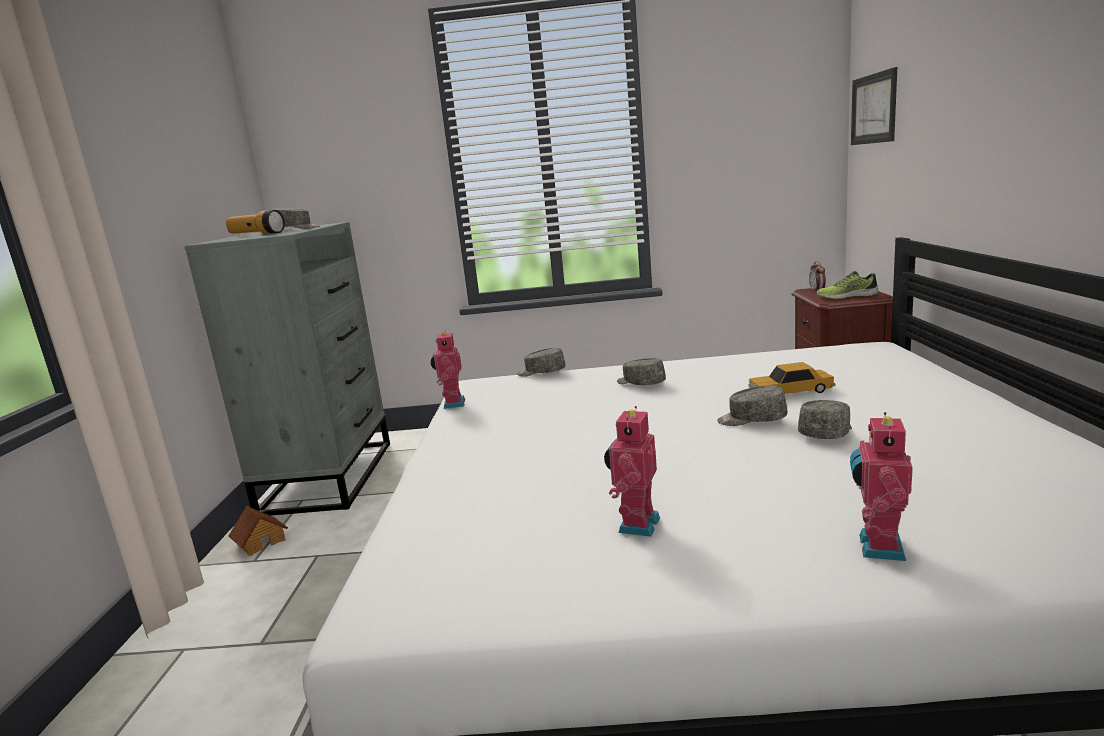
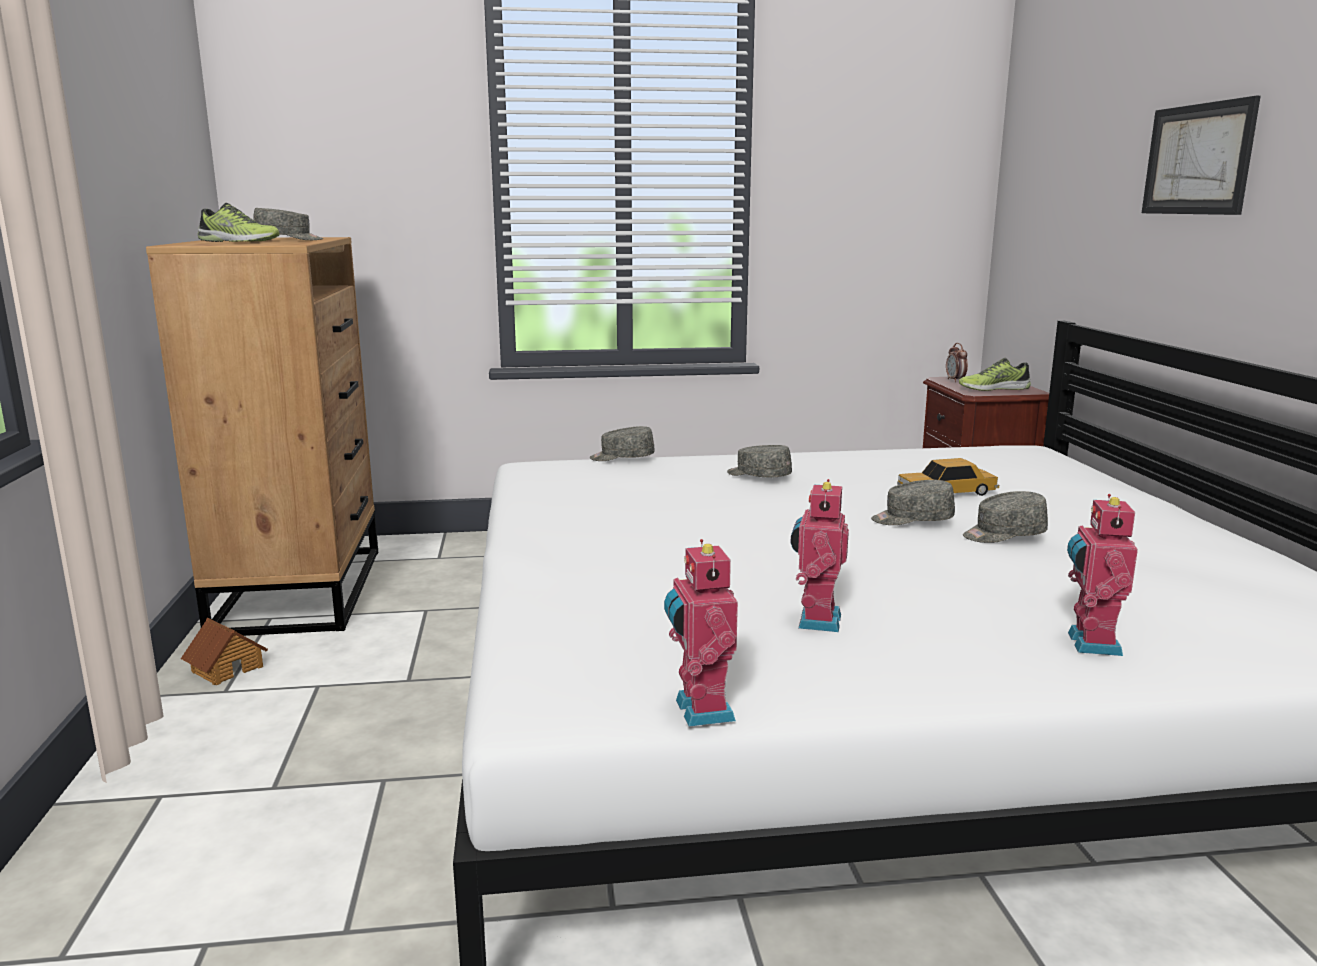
camera: 10 degrees left, 0 degrees up
grey dresser [184,222,390,516] -> brown dresser [146,237,378,636]
flashlight [226,210,285,234] -> shoe [197,203,280,242]
toy robot [431,330,465,409] -> toy robot moved to [664,539,738,726]
grey cap [798,400,852,439] -> grey cap turned 135 degrees counterclockwise [963,491,1048,543]
picture [851,67,897,145] -> picture moved to [1142,96,1261,215]

